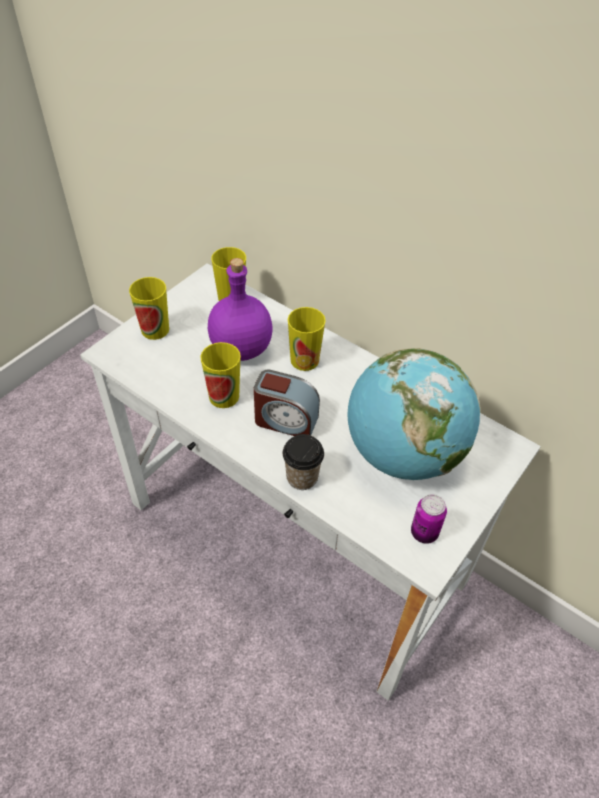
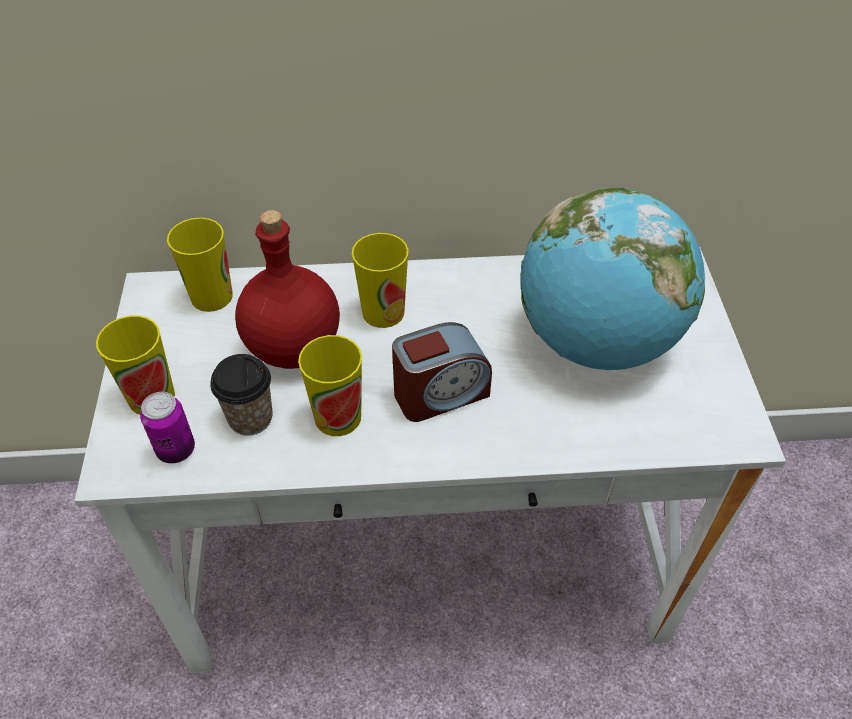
camera: 40 degrees left, 0 degrees up
purple bottle [208,258,272,361] -> red bottle [235,210,340,369]
cup [283,434,324,490] -> cup moved to [210,354,273,436]
can [411,494,447,544] -> can moved to [140,392,195,463]

